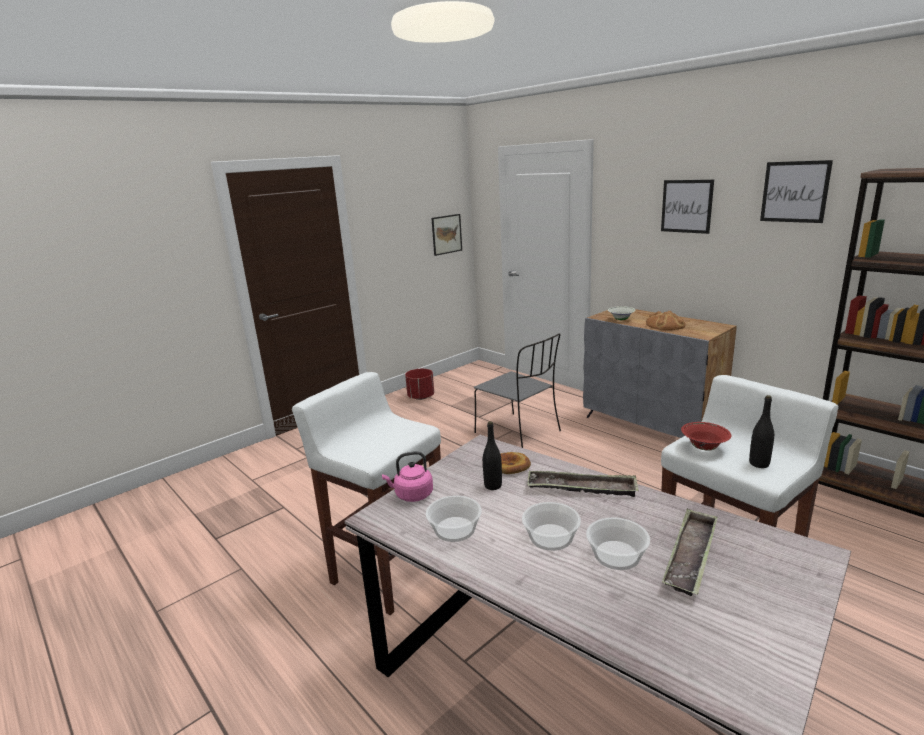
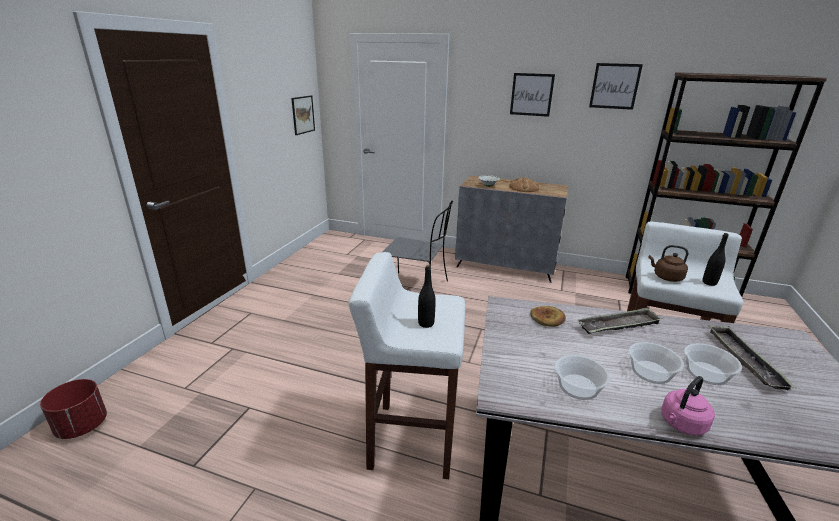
camera: 30 degrees left, 5 degrees up
pink kettle [382,451,433,502] -> pink kettle moved to [661,376,715,435]
red planter [405,369,434,400] -> red planter moved to [40,379,107,439]
black bottle [483,421,502,490] -> black bottle moved to [418,265,436,328]
red bowl [681,422,731,450] -> brown kettle [649,245,688,282]

